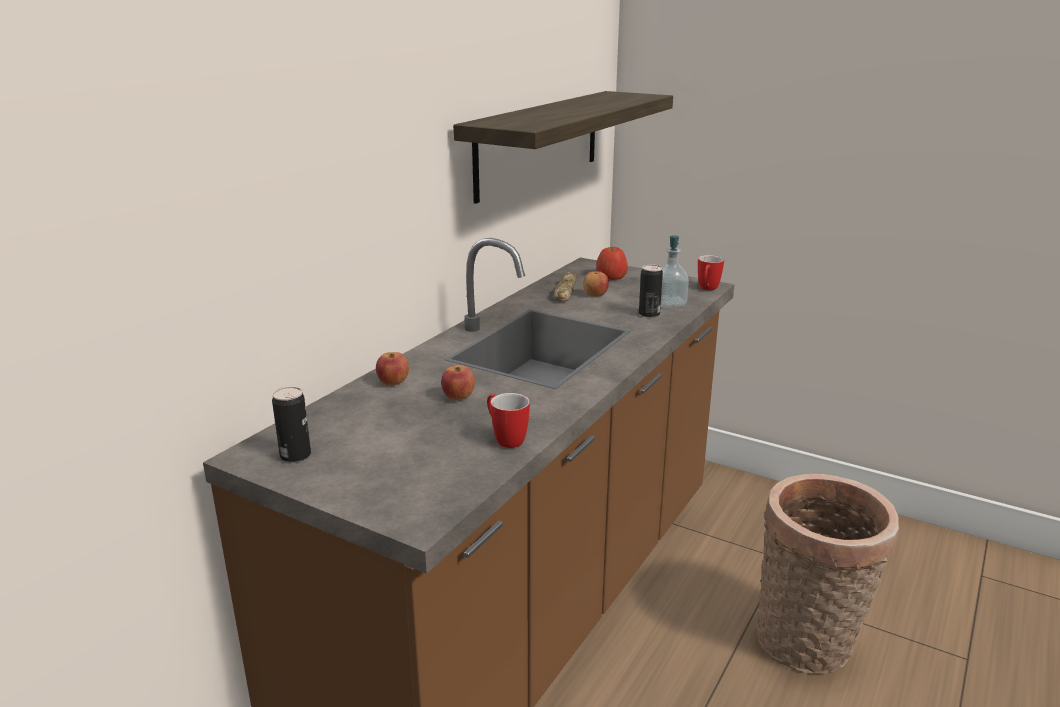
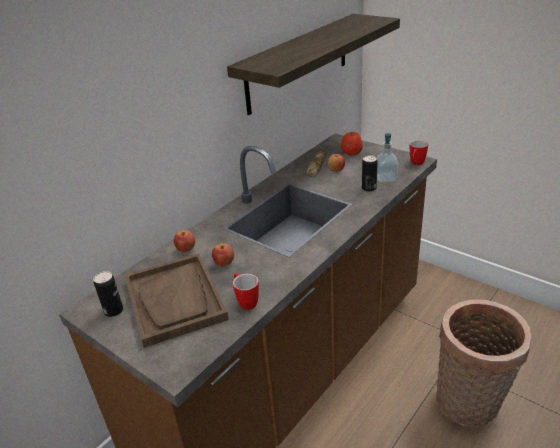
camera: 10 degrees right, 10 degrees up
none -> brown tray [125,253,229,348]

